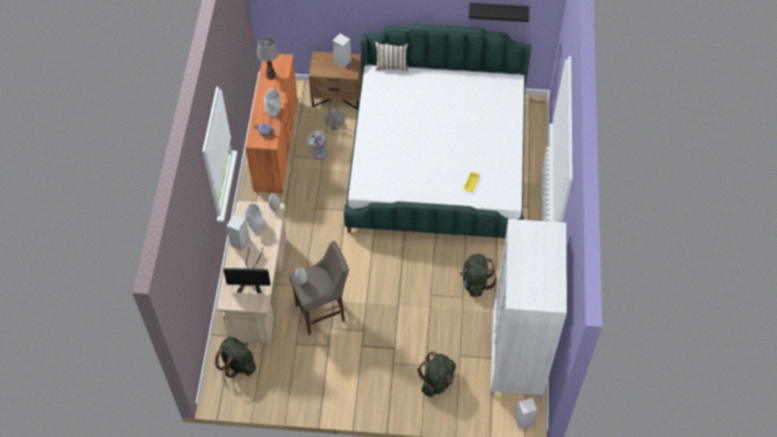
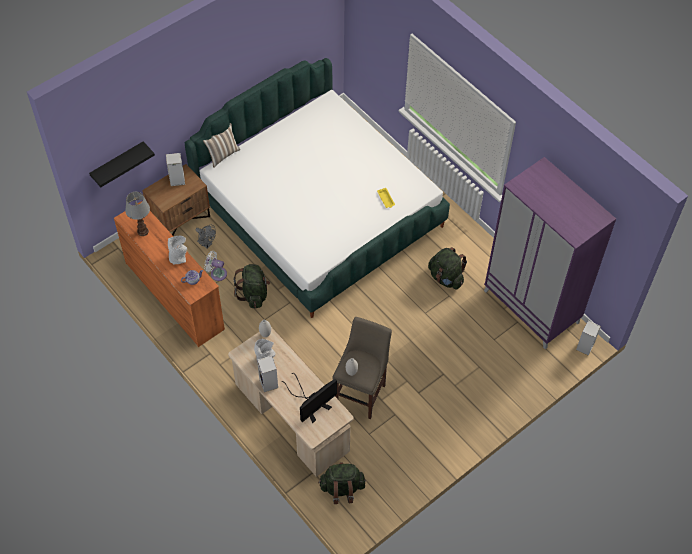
camera: 45 degrees left, 0 degrees up
green backpack [417,351,456,397] -> green backpack moved to [233,264,270,308]
black shelf [469,3,529,22] -> black shelf moved to [89,142,155,187]
white wardrobe [490,219,567,400] -> purple wardrobe [484,157,616,349]

